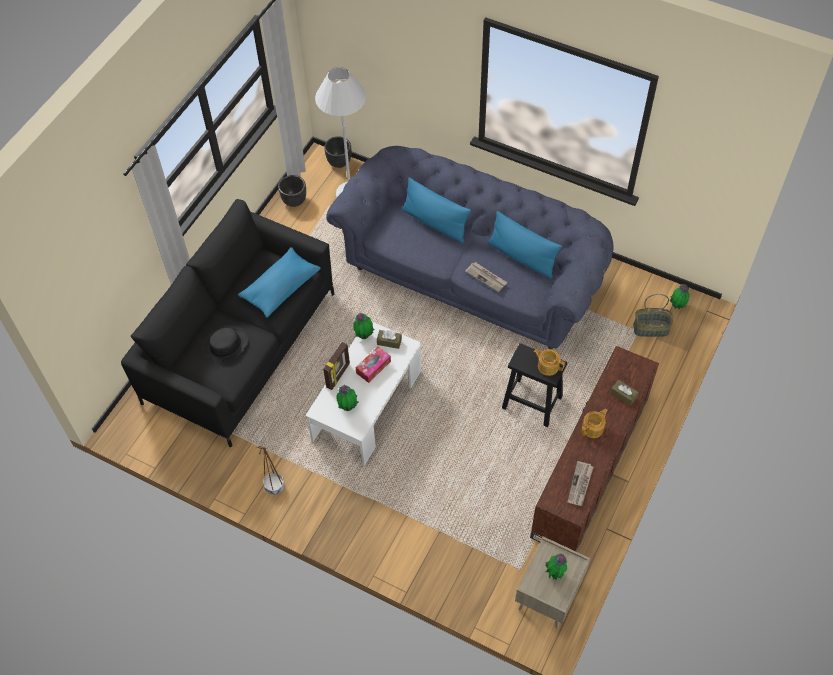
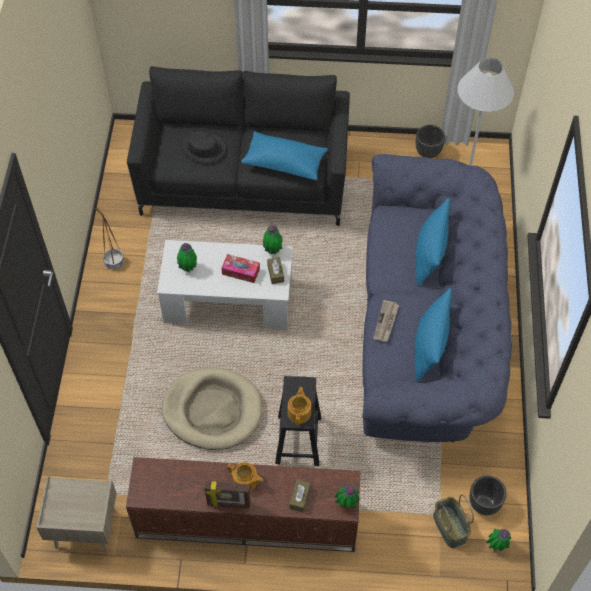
camera: 65 degrees right, 0 degrees up
picture frame [323,342,350,390] -> picture frame moved to [204,481,250,509]
black planter [324,136,351,168] -> black planter moved to [469,475,507,515]
potted plant [545,553,567,580] -> potted plant moved to [334,485,359,509]
newspaper [568,461,593,506] -> none
none -> beige dog bed [162,367,262,450]

